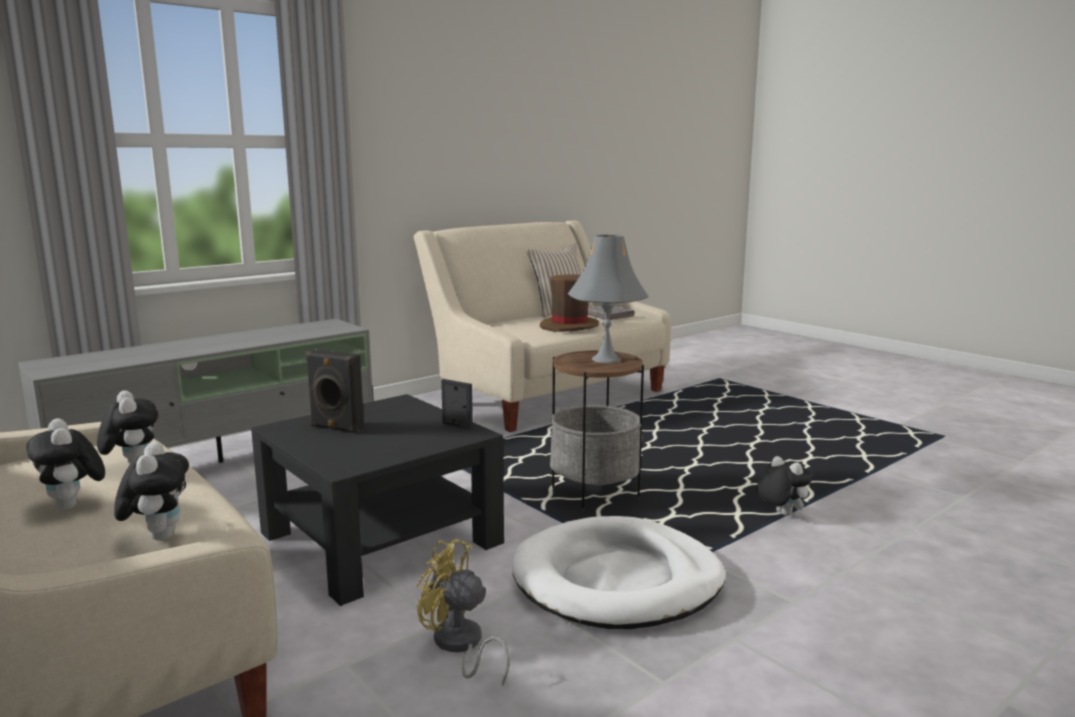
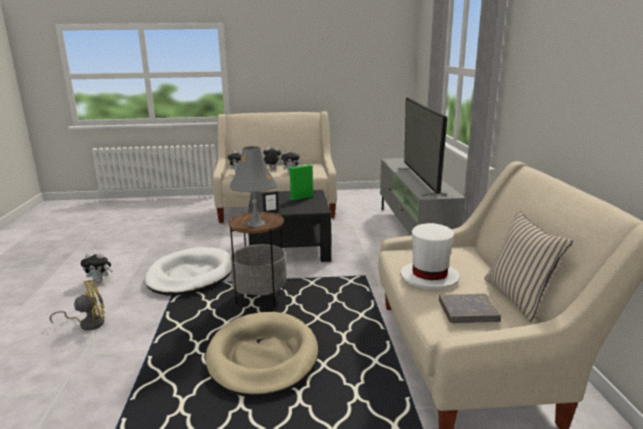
camera: 125 degrees right, 5 degrees up
black speaker [305,349,364,433] -> green speaker [289,164,313,200]
yellow fan [417,539,510,687] -> yellow fan moved to [49,280,105,330]
brown hat [540,274,599,332] -> white hat [400,223,460,289]
plush toy [756,456,813,516] -> plush toy moved to [80,253,113,282]
none -> beige dog bed [205,312,318,397]
none -> television [397,98,448,196]

